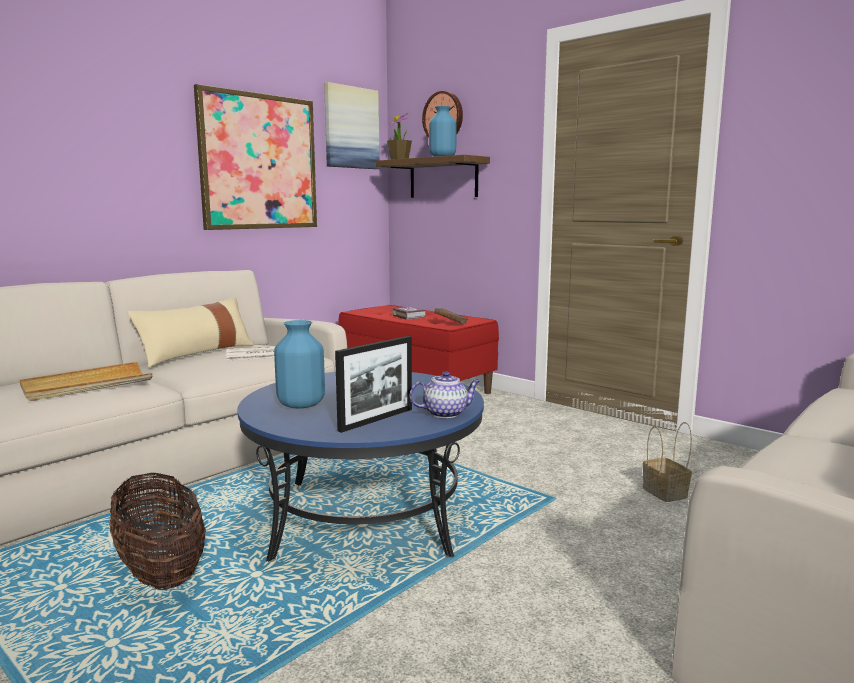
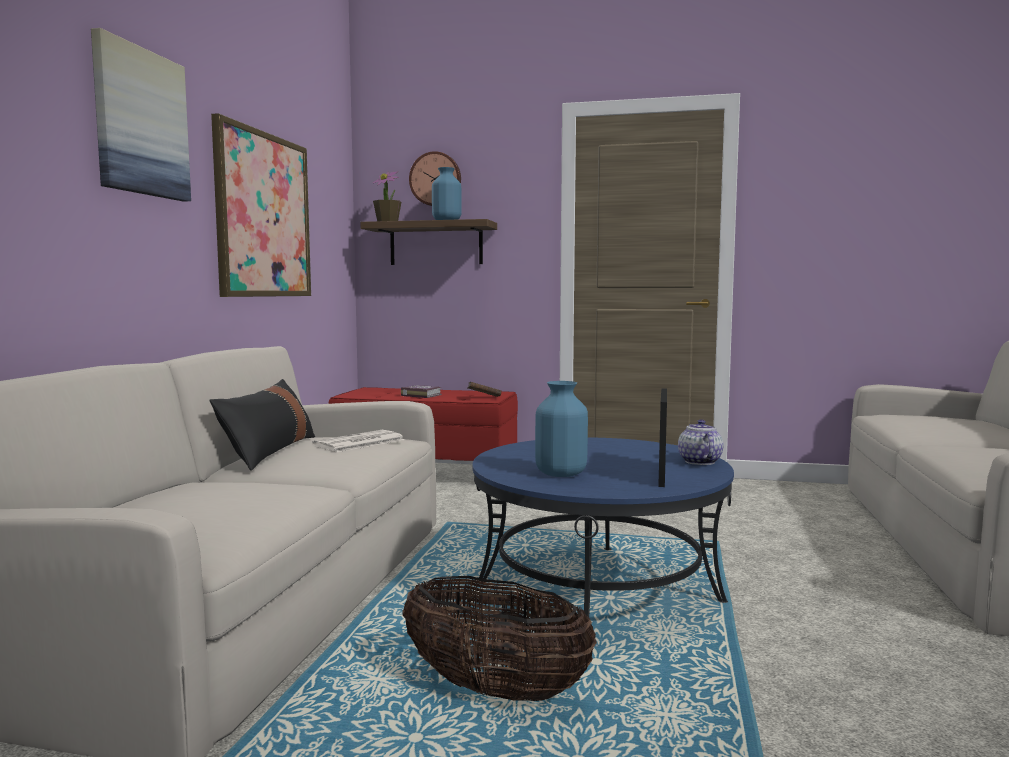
camera: 30 degrees left, 5 degrees down
beige tray [20,362,152,401] -> none
beige pillow [127,297,254,367] -> black pillow [210,379,315,471]
picture [324,82,380,169] -> picture moved to [91,28,191,202]
teapot [410,371,480,418] -> teapot turned 45 degrees counterclockwise [678,419,724,465]
basket [643,422,692,502] -> none

